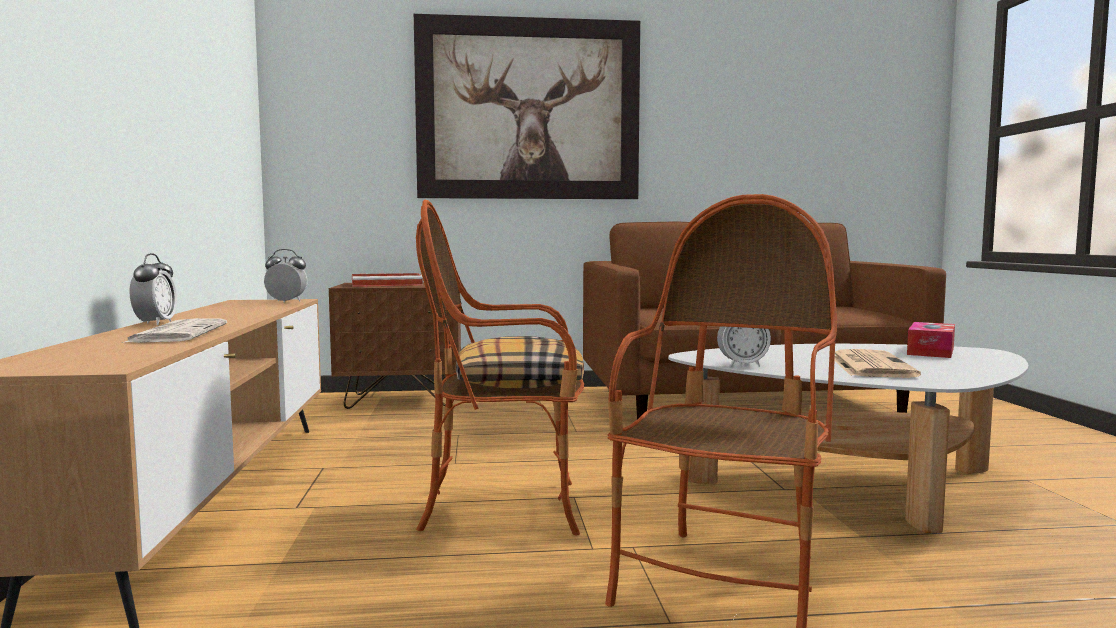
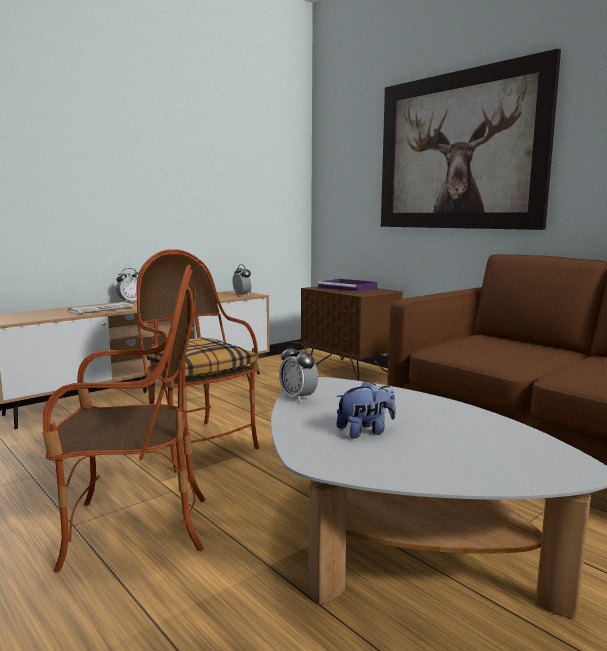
camera: 55 degrees right, 5 degrees up
red tray [352,273,423,287] -> purple tray [318,279,377,292]
newspaper [835,349,921,378] -> plush toy [336,381,396,438]
tissue box [907,322,955,358] -> none

